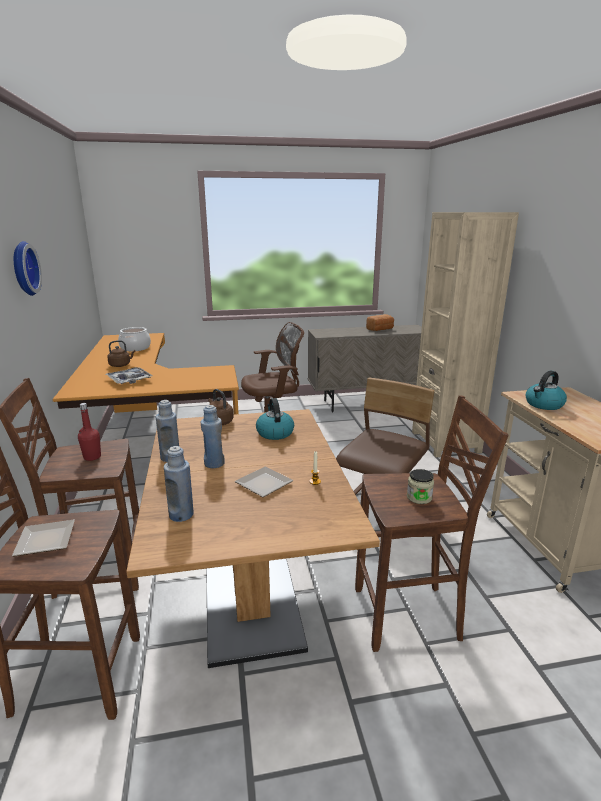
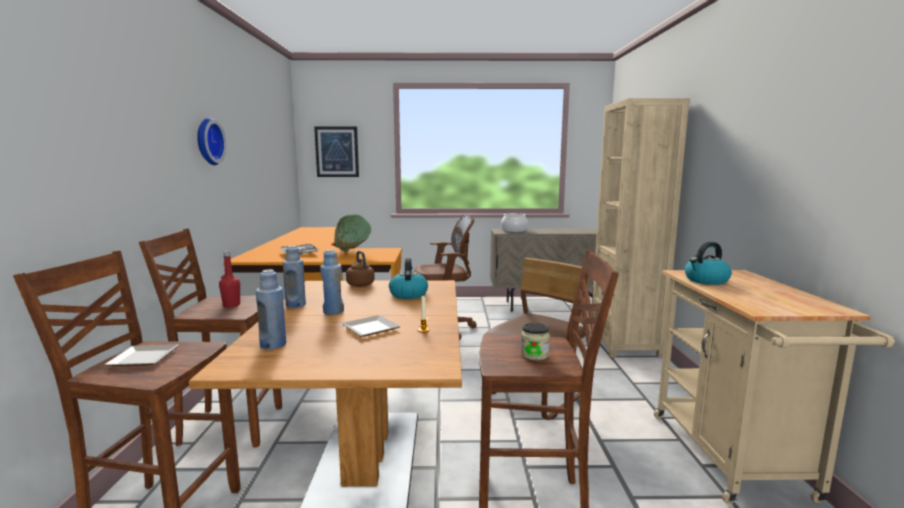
camera: 10 degrees right, 10 degrees down
brown kettle [107,340,136,367] -> none
cooking pot [118,327,151,351] -> cooking pot moved to [501,213,528,232]
bread [366,314,394,331] -> none
none -> picture [314,126,359,177]
none -> green bowl [334,214,371,252]

